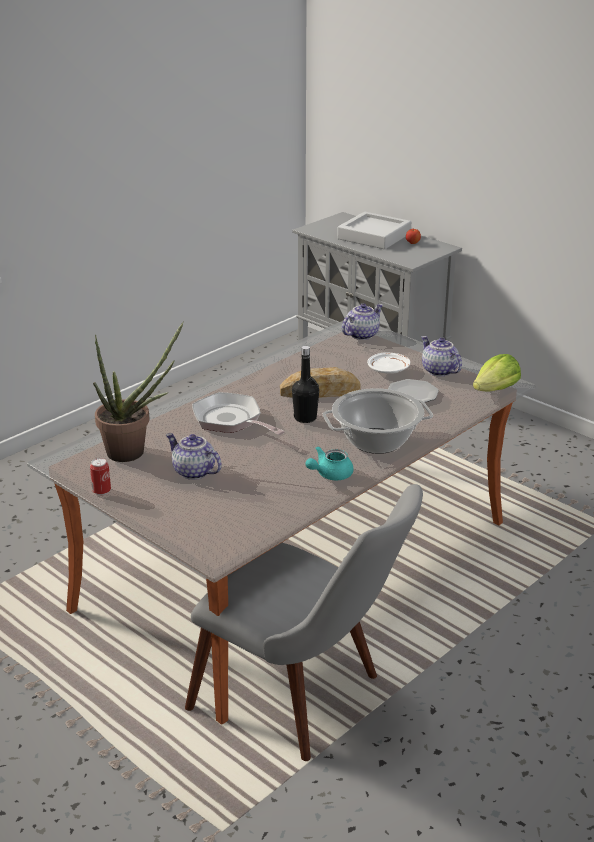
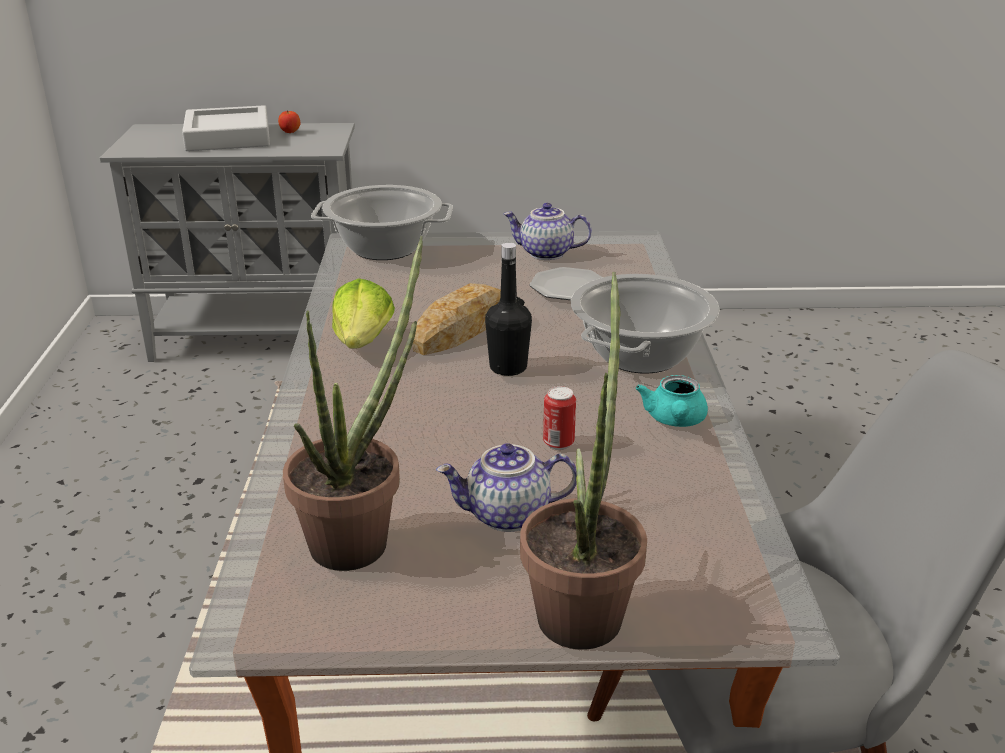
camera: 45 degrees left, 0 degrees up
can [90,458,111,496] -> can moved to [543,386,576,450]
frying pan [192,392,285,435] -> none
teapot [342,304,383,340] -> cooking pot [311,185,453,260]
white plate [367,352,410,374] -> none
lettuce [473,354,521,391] -> lettuce moved to [332,278,395,349]
none -> potted plant [520,272,647,650]

